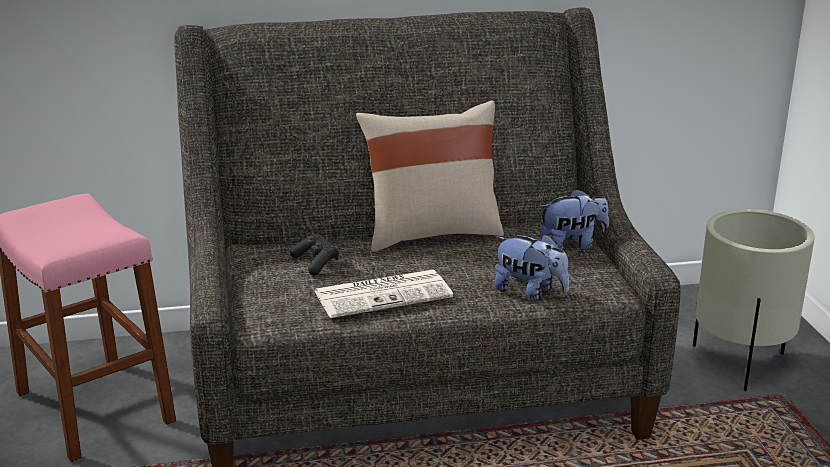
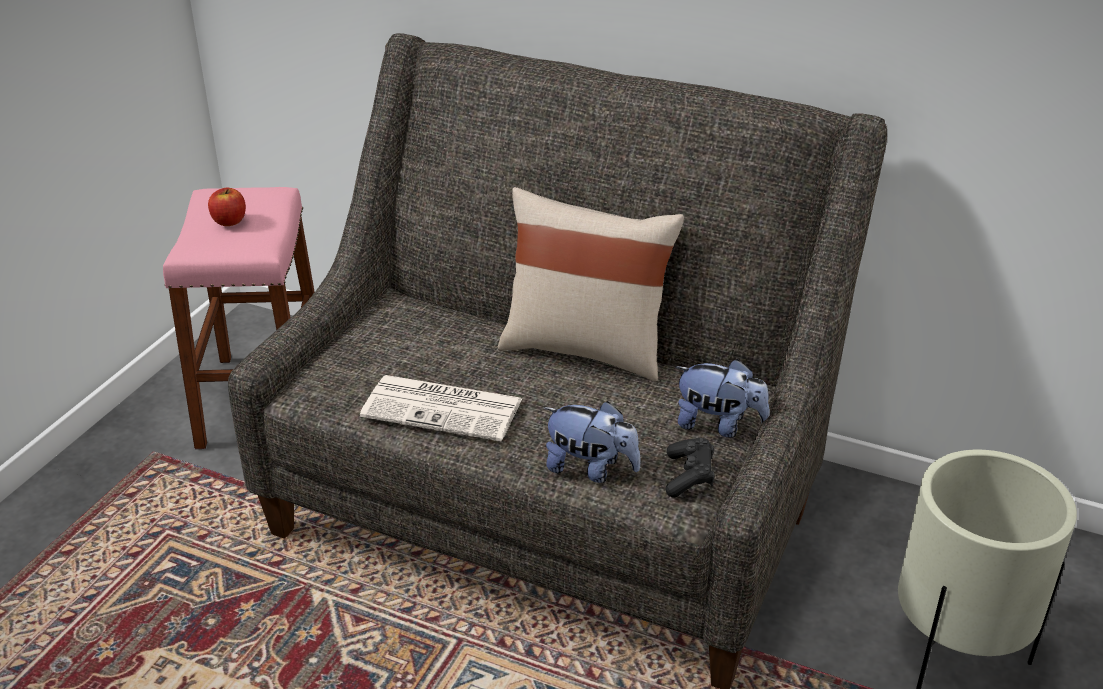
camera: 35 degrees right, 10 degrees up
black game controller [290,234,339,276] -> black game controller moved to [666,438,715,498]
plush toy [494,234,569,300] -> plush toy turned 45 degrees counterclockwise [543,401,641,483]
none -> apple [208,188,246,226]

